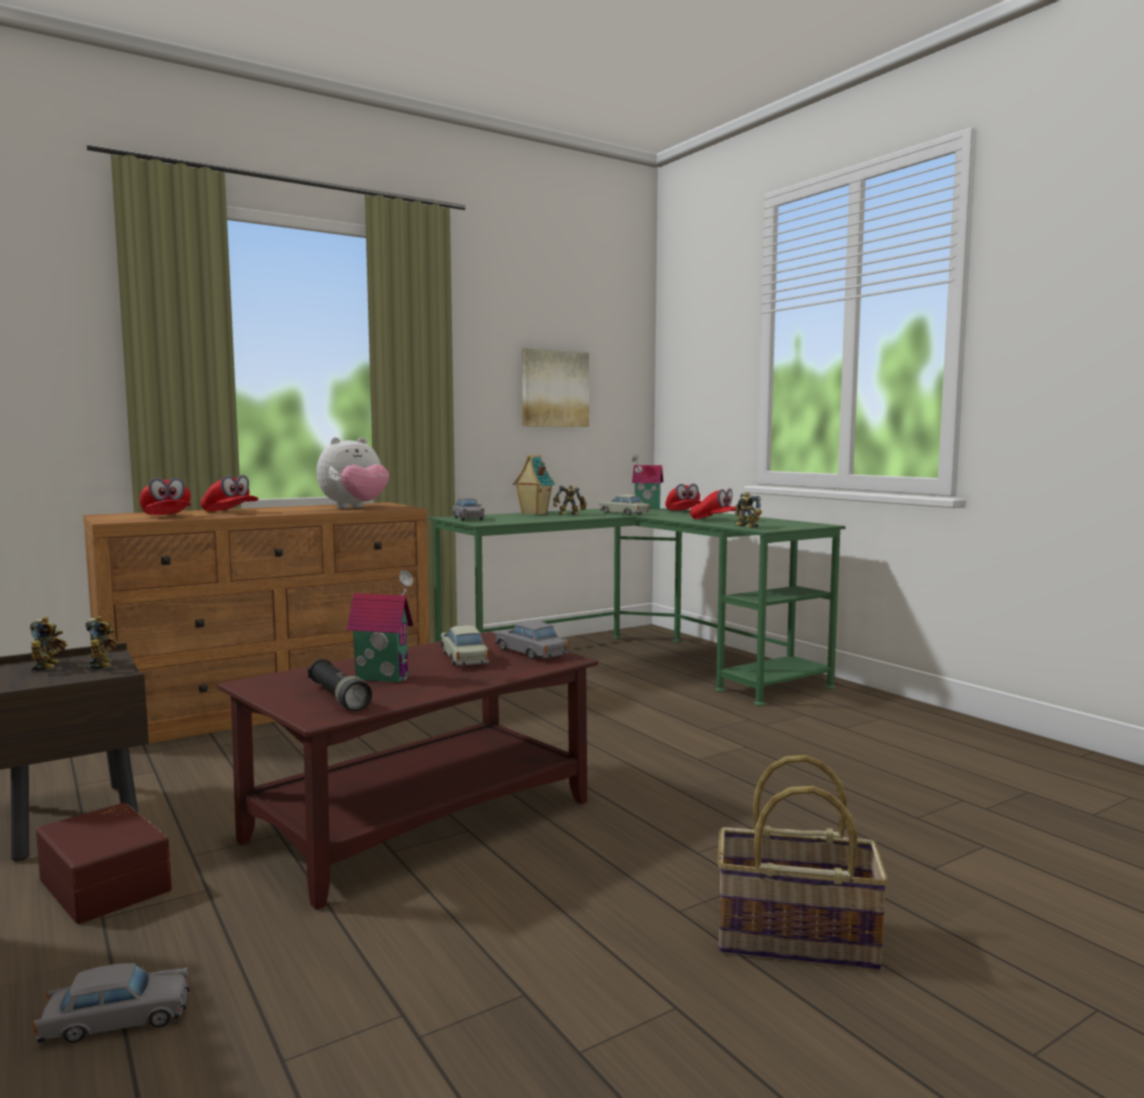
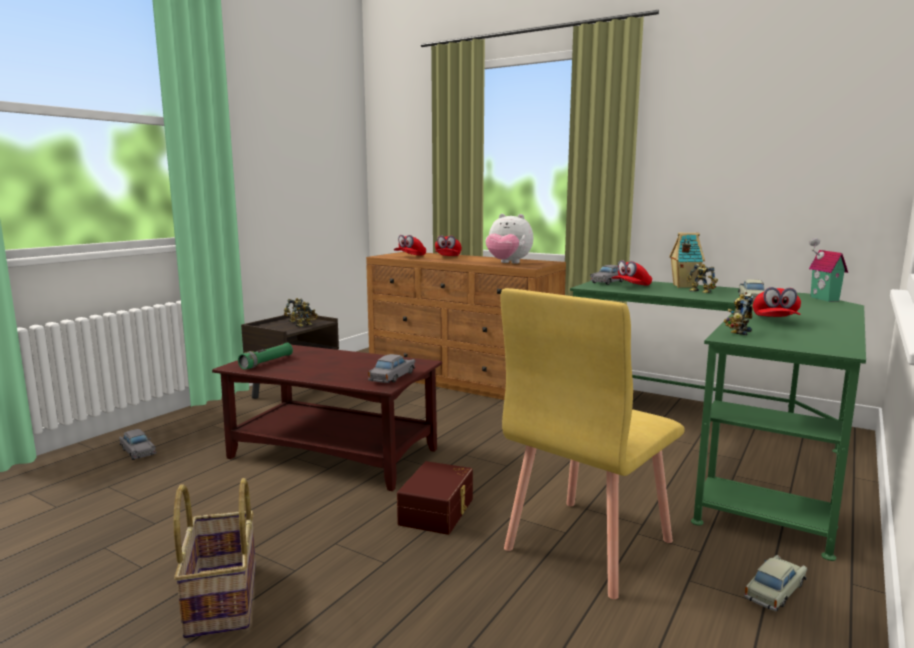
camera: 65 degrees right, 5 degrees up
brown storage box [36,803,172,924] -> brown storage box moved to [397,461,473,535]
black flashlight [308,659,372,711] -> green flashlight [238,343,293,370]
toy house [347,570,413,682] -> none
beige toy car [441,625,489,665] -> beige toy car moved to [744,555,807,611]
picture [522,348,589,427] -> none
red cap [665,484,701,510] -> red cap moved to [611,260,652,286]
none -> yellow chair [500,288,684,599]

